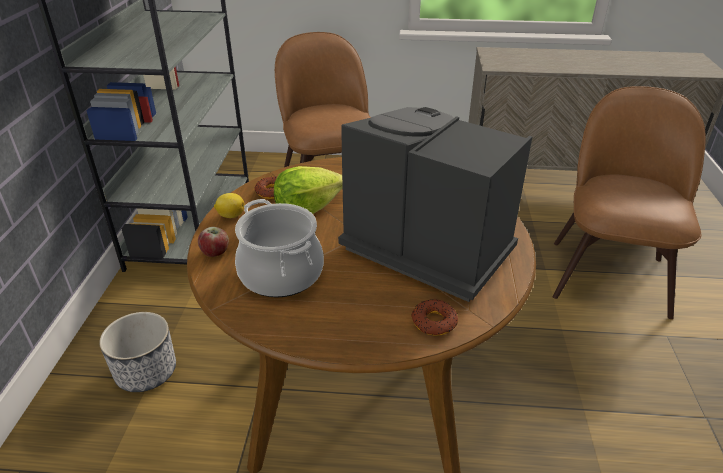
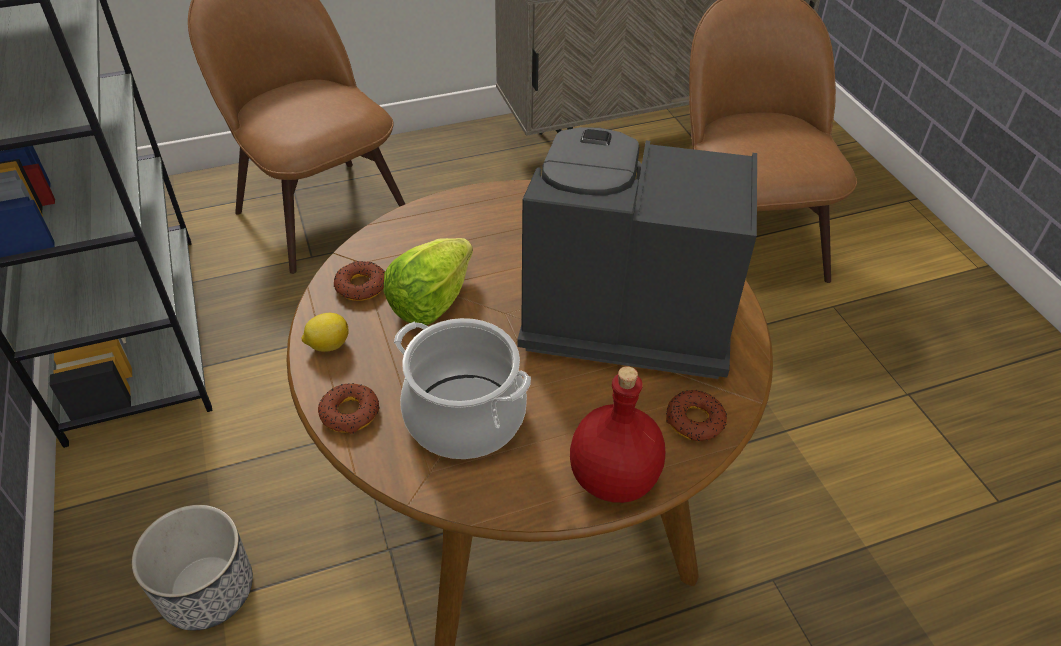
camera: 25 degrees left, 10 degrees up
apple [198,227,229,257] -> donut [318,383,380,434]
none -> red bottle [570,366,665,503]

